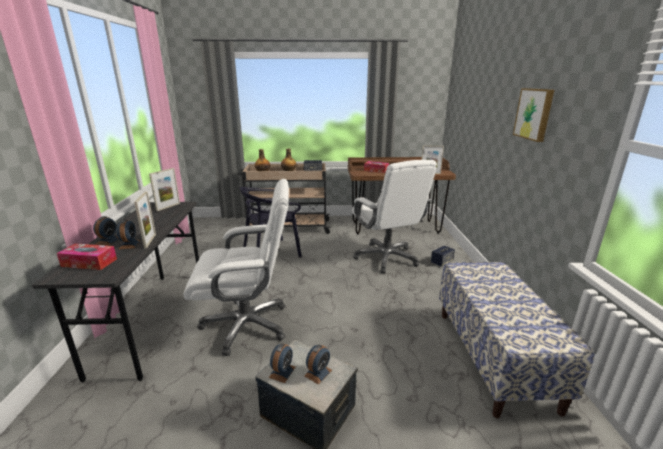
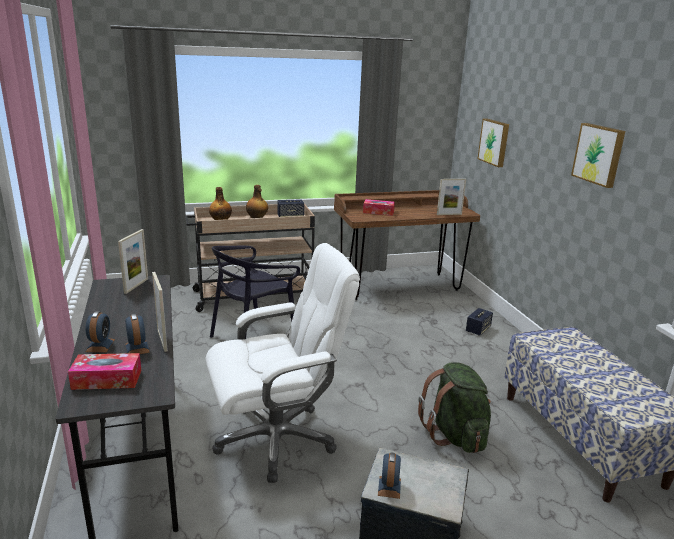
camera: 15 degrees left, 0 degrees up
alarm clock [304,344,332,385] -> none
white office chair [352,160,437,274] -> none
none -> green backpack [418,362,491,453]
none -> picture [478,119,509,167]

